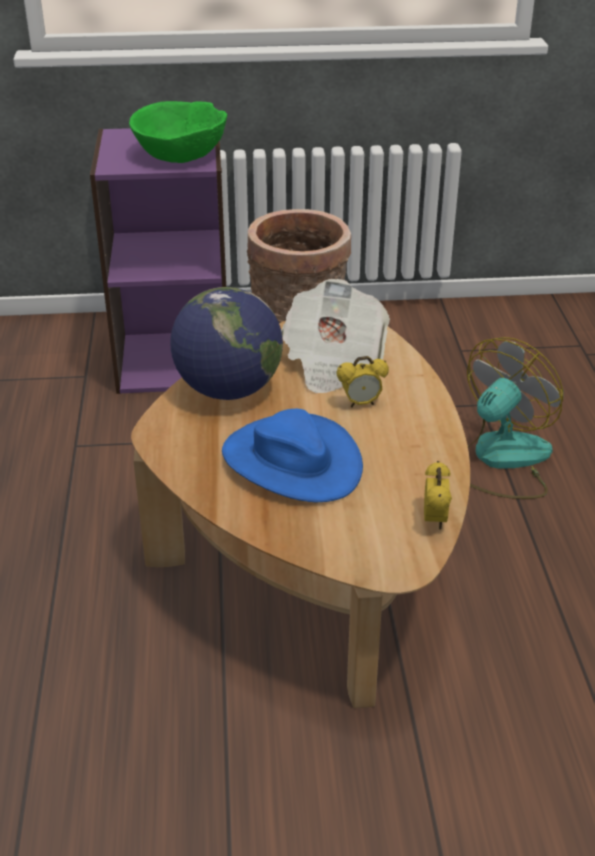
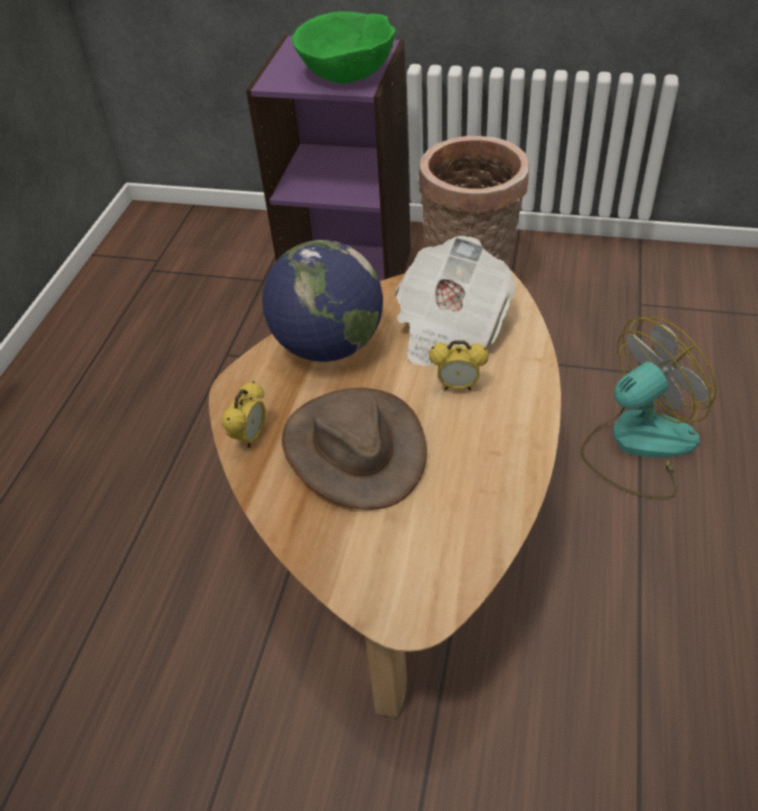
camera: 20 degrees right, 10 degrees up
blue hat [222,409,363,502] -> brown hat [281,388,426,510]
alarm clock [424,461,452,530] -> alarm clock moved to [222,381,266,448]

